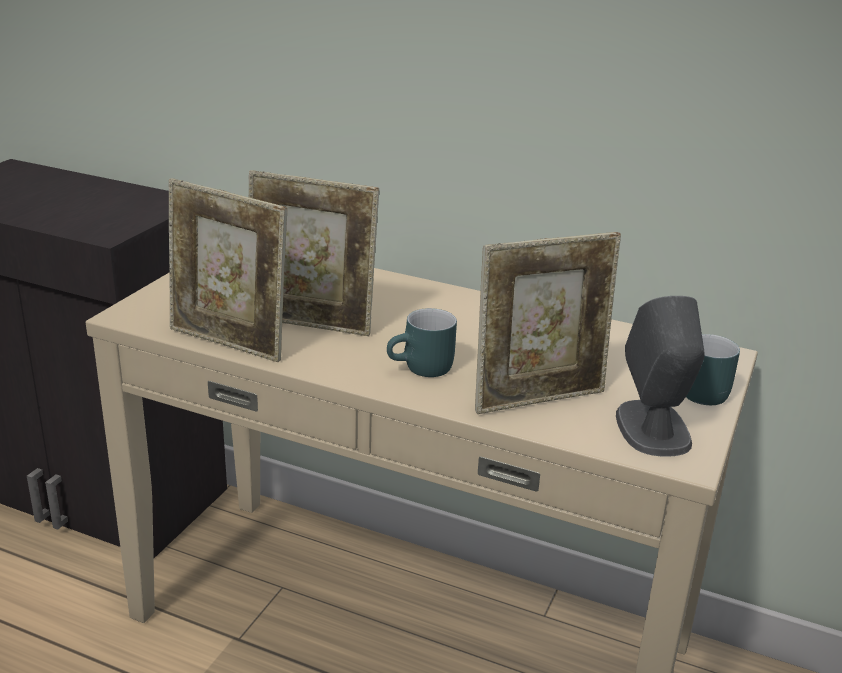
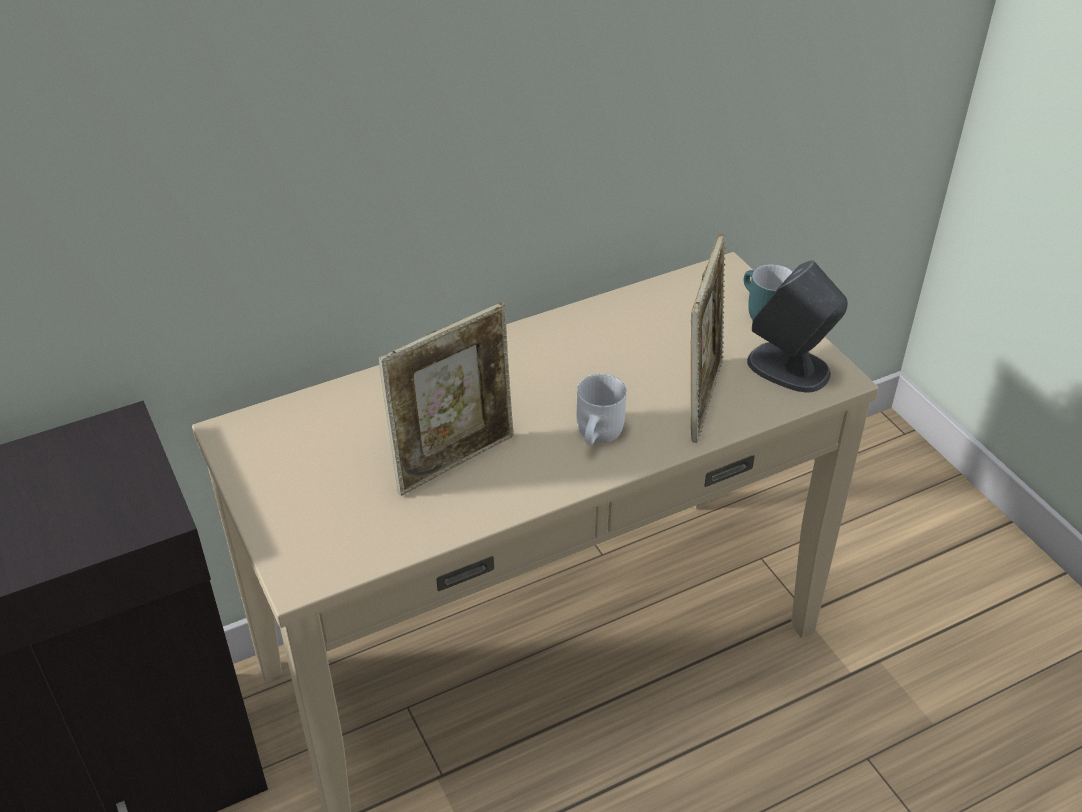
camera: 50 degrees left, 15 degrees up
picture frame [169,178,287,362] -> none
turquoise mug [387,308,457,377] -> white mug [577,374,627,445]

